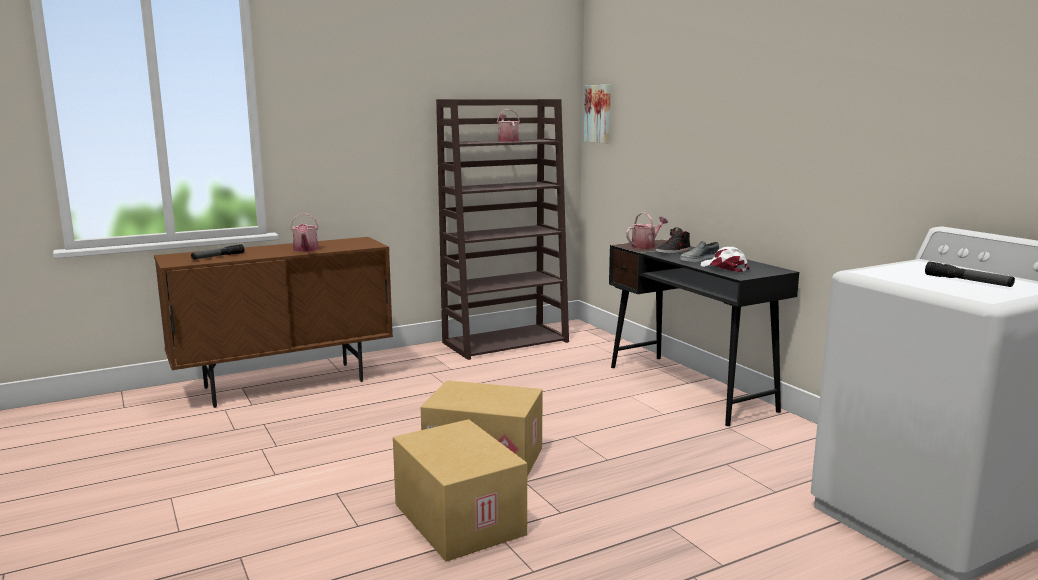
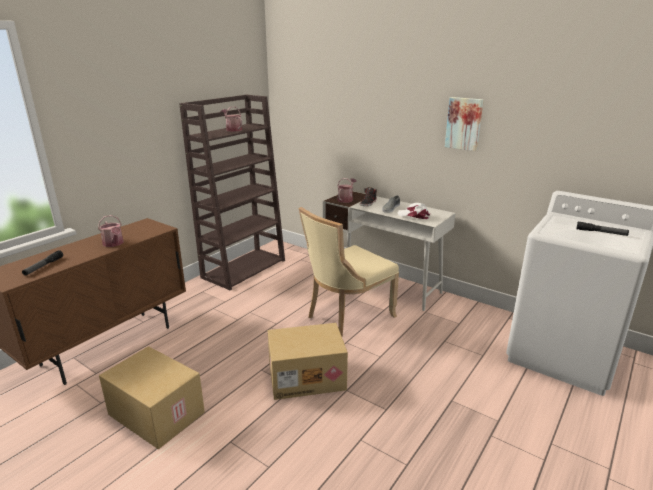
camera: 25 degrees left, 10 degrees up
cardboard box [393,419,527,561] -> cardboard box moved to [99,346,205,449]
picture [584,85,611,143] -> picture moved to [445,97,484,151]
black desk [609,239,799,426] -> white desk [323,191,456,311]
none -> beige chair [299,207,399,337]

